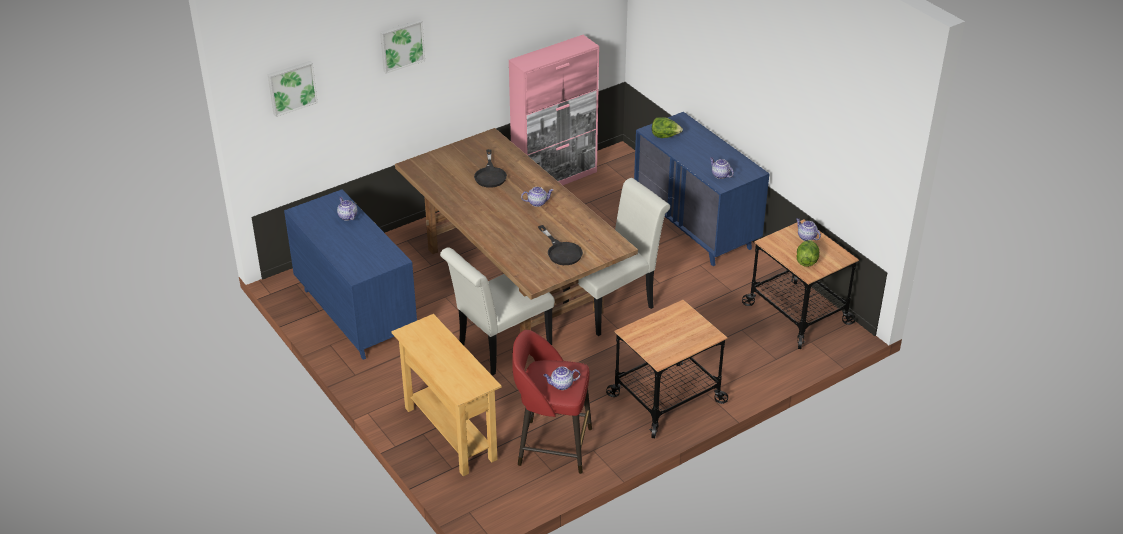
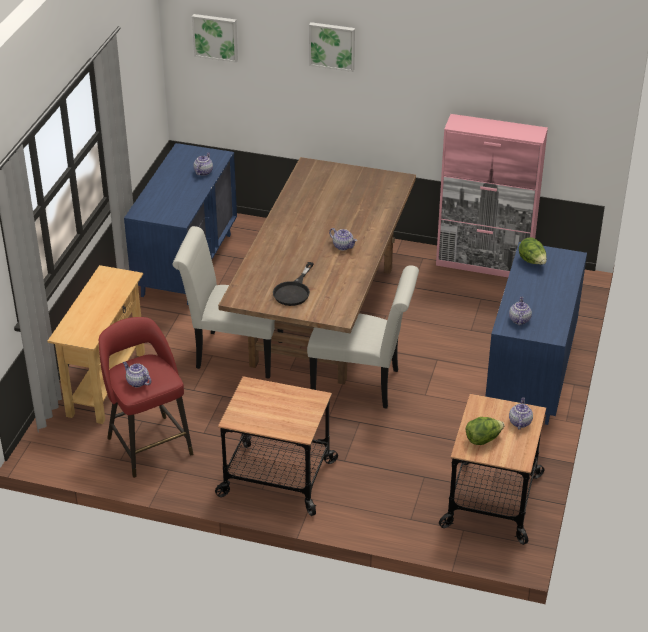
camera: 50 degrees right, 0 degrees up
black frying pan [474,149,507,188] -> none

